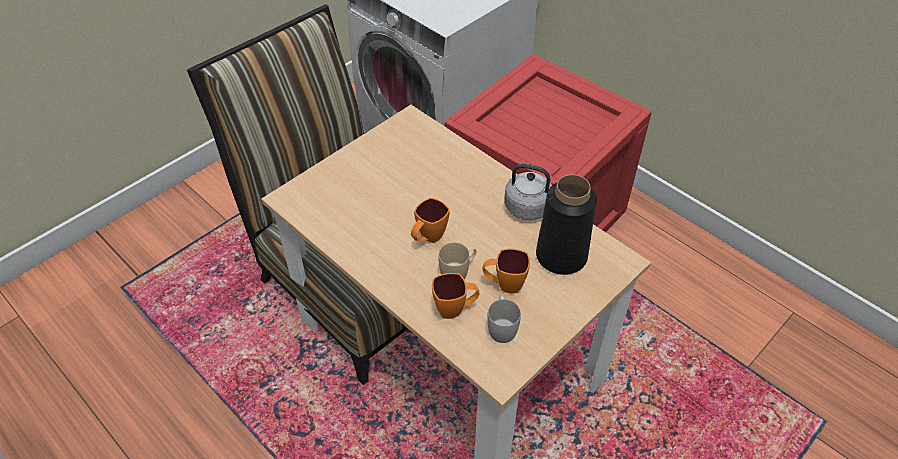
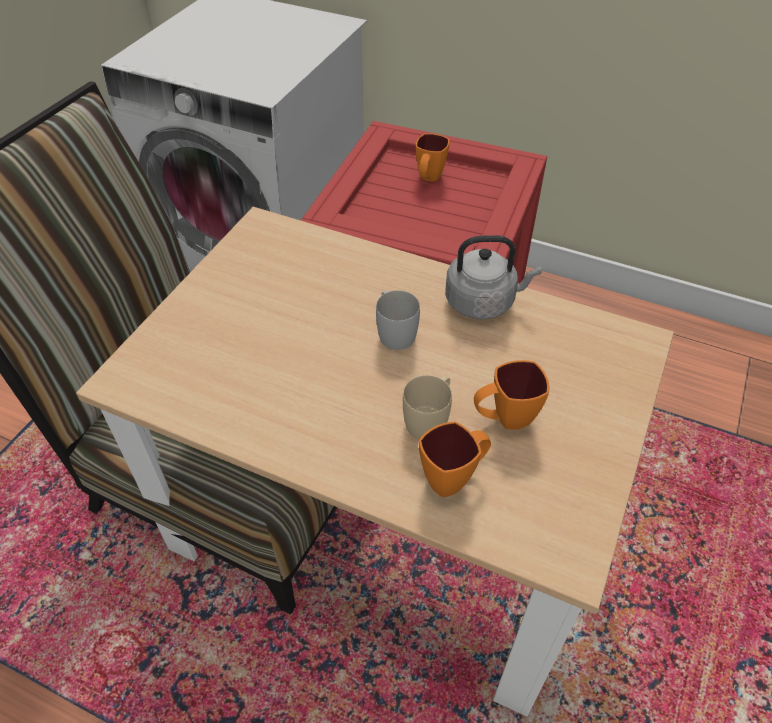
camera: 20 degrees left, 0 degrees up
orange mug [411,198,450,243] -> orange mug moved to [416,133,449,182]
white mug [487,296,521,343] -> white mug moved to [376,290,420,350]
black vase [536,175,597,275] -> none

